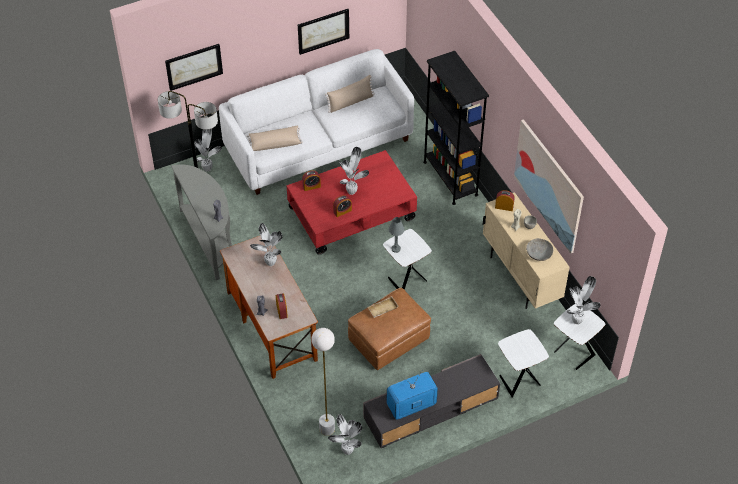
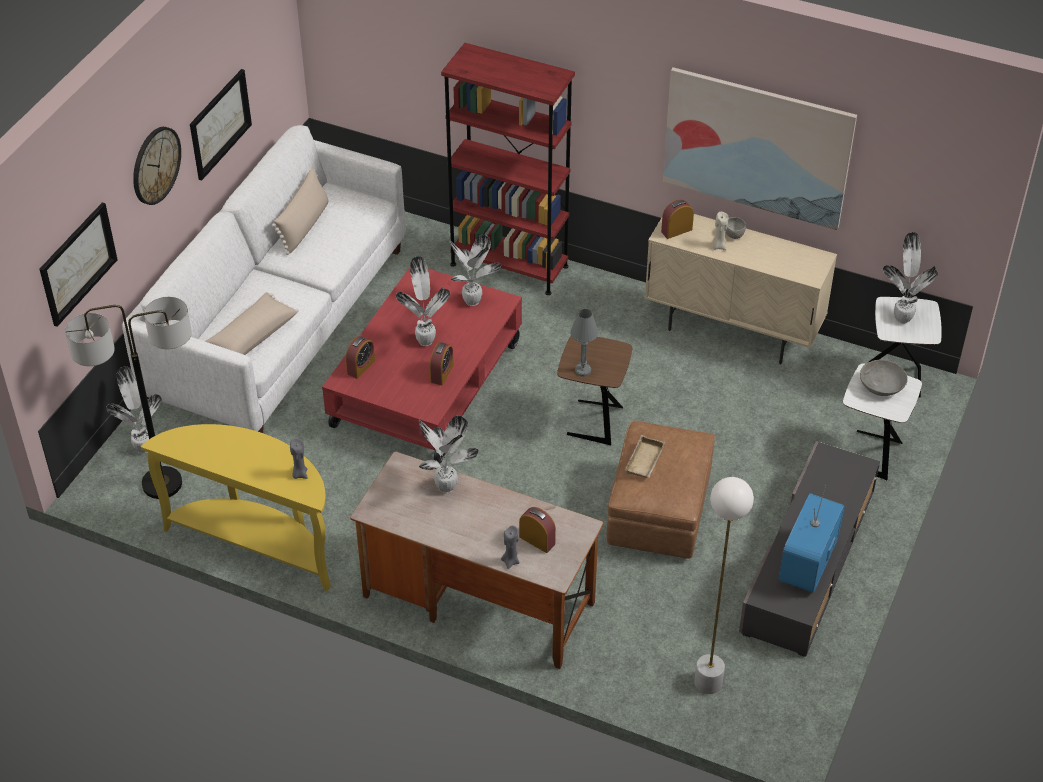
camera: 40 degrees left, 5 degrees down
grey console table [171,165,232,280] -> yellow console table [141,424,331,591]
potted plant [328,414,362,455] -> potted plant moved to [449,235,501,306]
white side table [383,229,432,290] -> brown side table [557,336,633,446]
black bookcase [423,51,489,205] -> red bookcase [441,43,575,295]
grey bowl [526,238,553,261] -> grey bowl moved to [860,360,908,396]
none -> wall clock [133,127,181,205]

